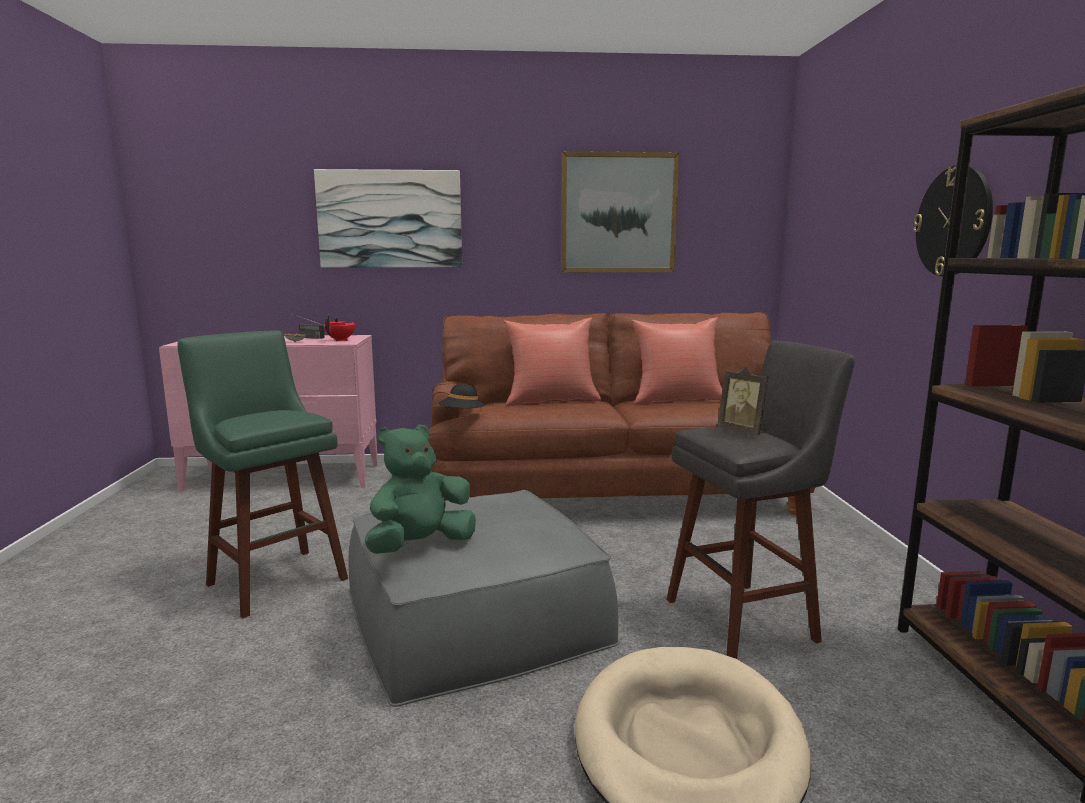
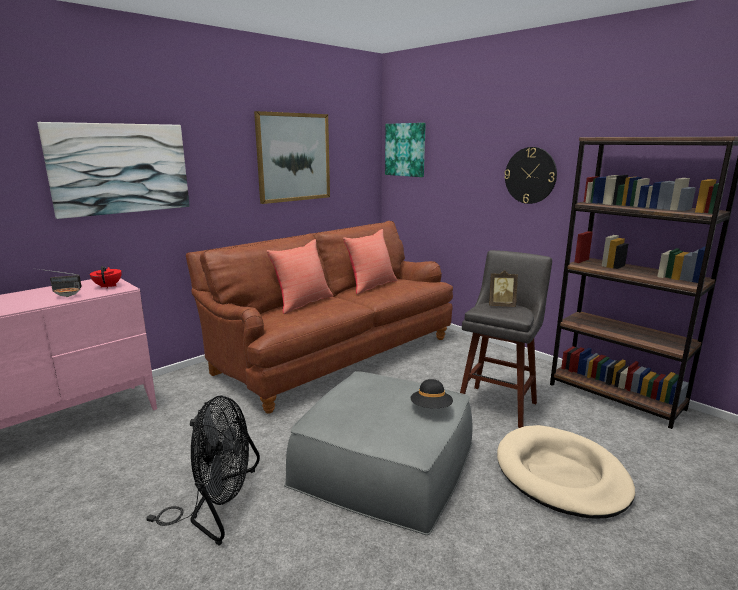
camera: 40 degrees left, 5 degrees up
green stool [177,330,348,618] -> black fan [146,396,260,546]
green plush toy [365,424,476,554] -> none
black hat [438,383,485,412] -> black hat moved to [411,379,453,408]
none -> picture [385,123,426,177]

